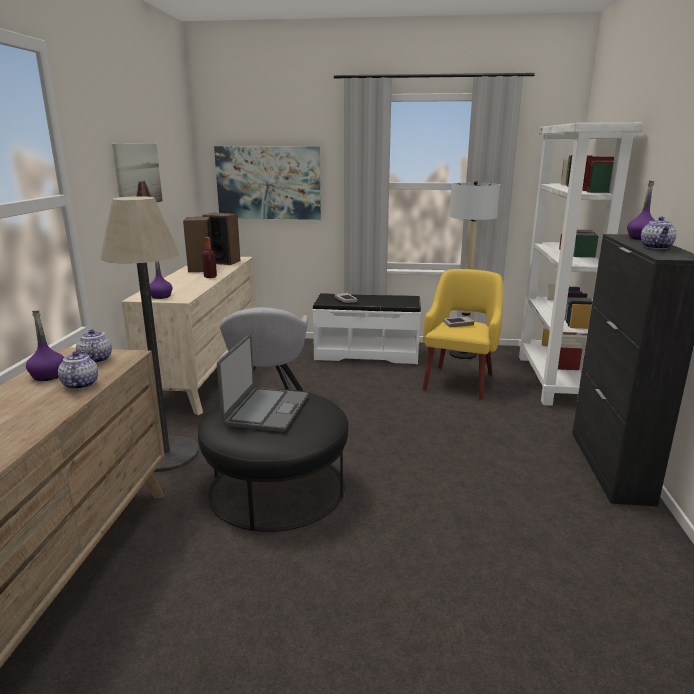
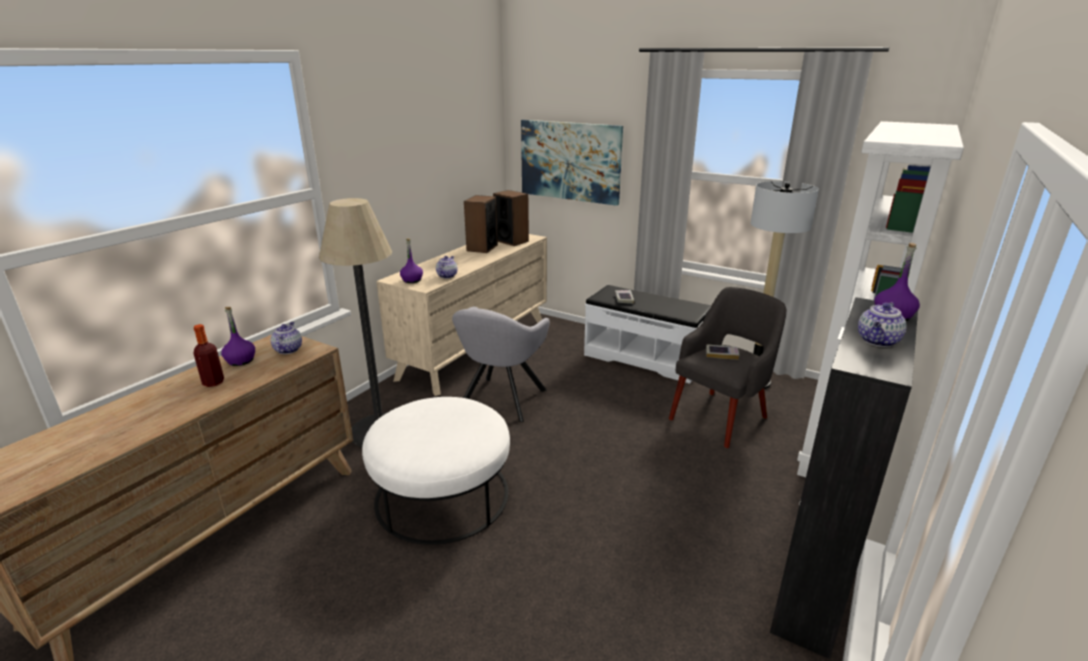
camera: 25 degrees right, 5 degrees up
teapot [58,351,98,390] -> teapot moved to [436,256,458,279]
picture [112,144,163,202] -> none
black ottoman [198,389,348,532] -> white ottoman [362,397,510,545]
bottle [202,237,217,278] -> bottle moved to [193,324,224,387]
laptop [217,334,308,432] -> none
yellow armchair [423,269,503,400] -> grey armchair [669,287,786,448]

